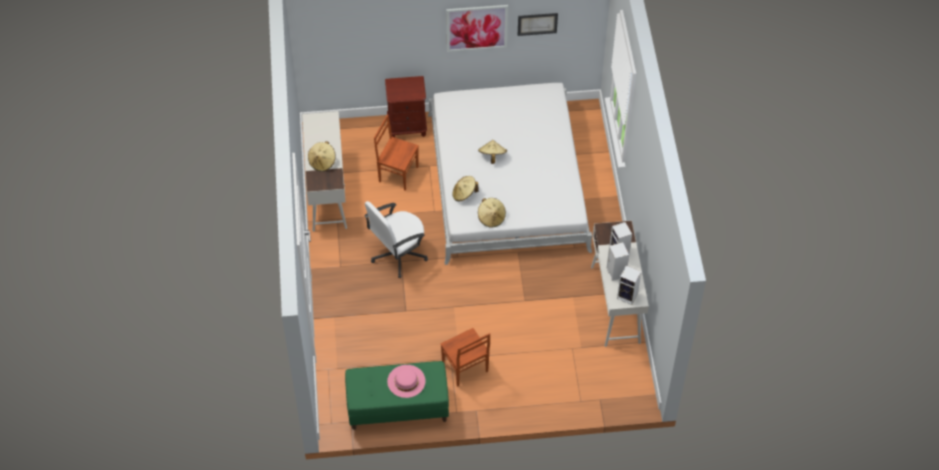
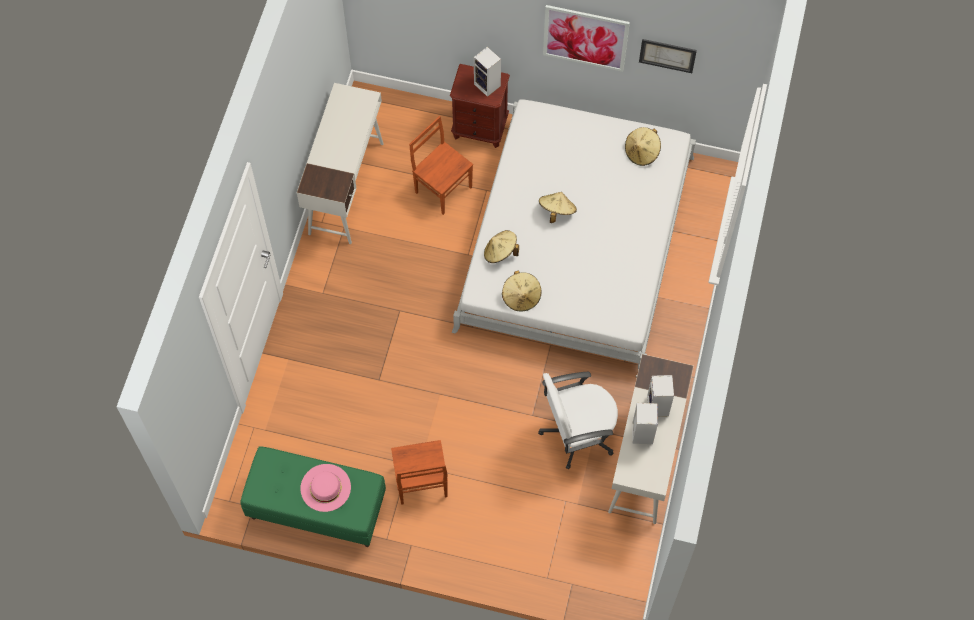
camera: 20 degrees right, 10 degrees up
beige hat [308,141,336,171] -> beige hat moved to [625,127,661,166]
white office chair [364,201,428,278] -> white office chair moved to [538,372,618,469]
speaker [617,265,641,305] -> speaker moved to [474,47,501,97]

